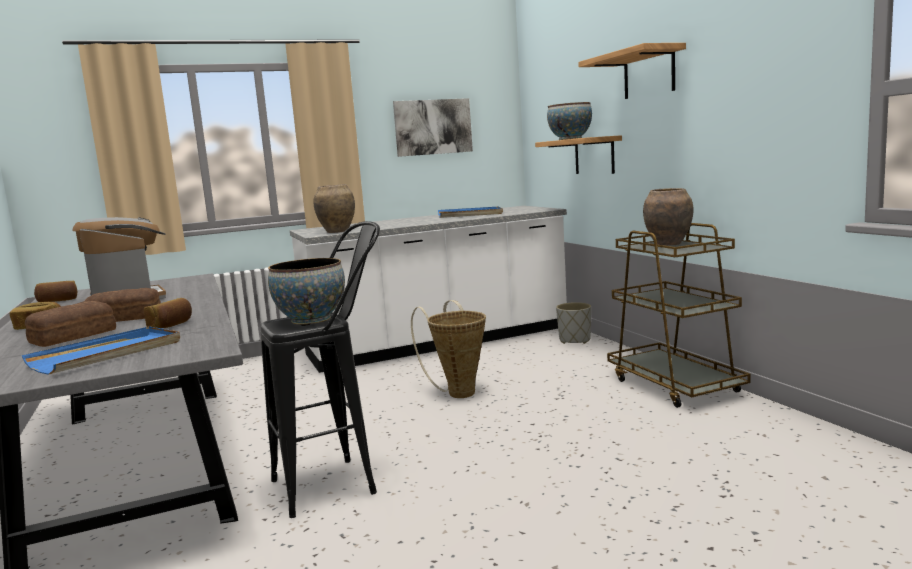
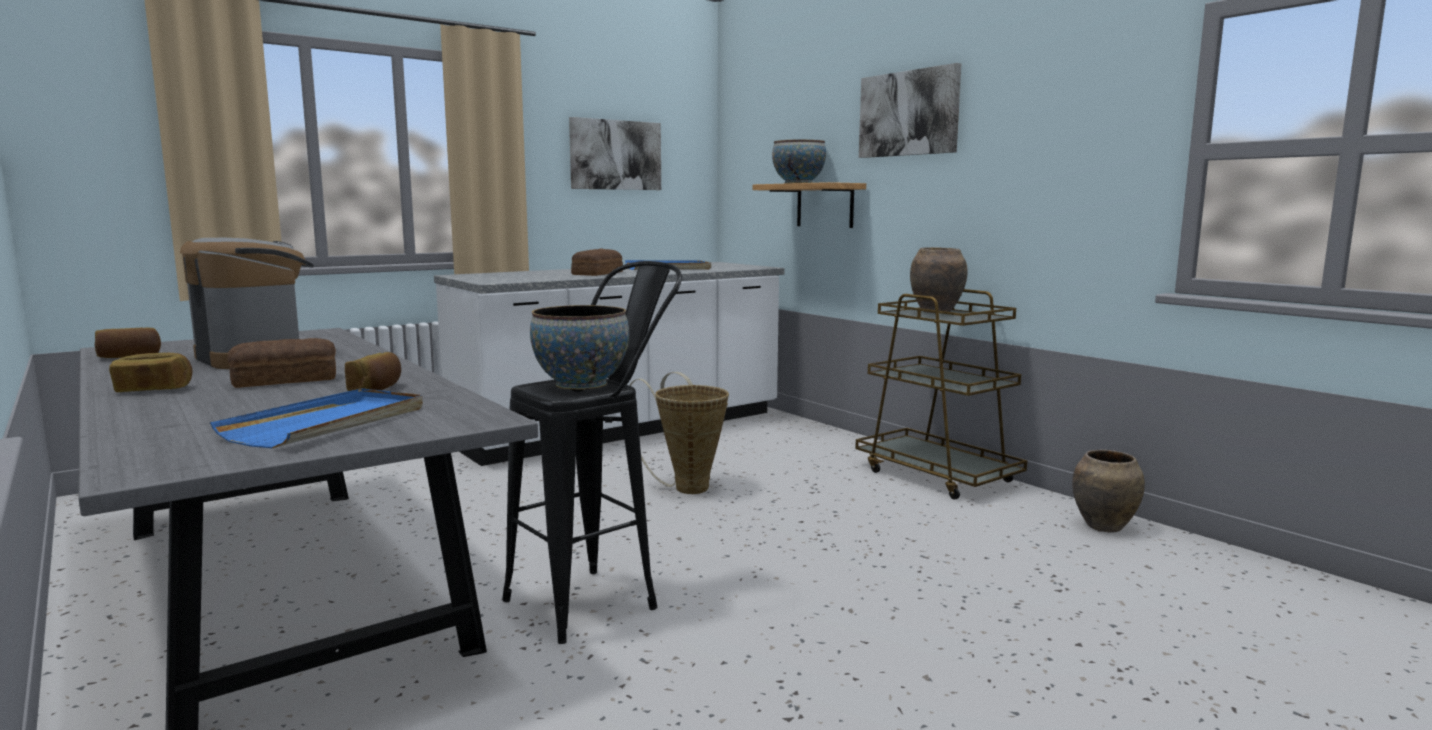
camera: 15 degrees left, 0 degrees up
bread [25,301,116,347] -> bread moved to [571,248,623,276]
brown vase [314,184,355,233] -> brown vase moved to [1072,449,1145,532]
grey planter [556,302,591,344] -> none
shelf [578,43,686,99] -> picture [859,63,961,158]

